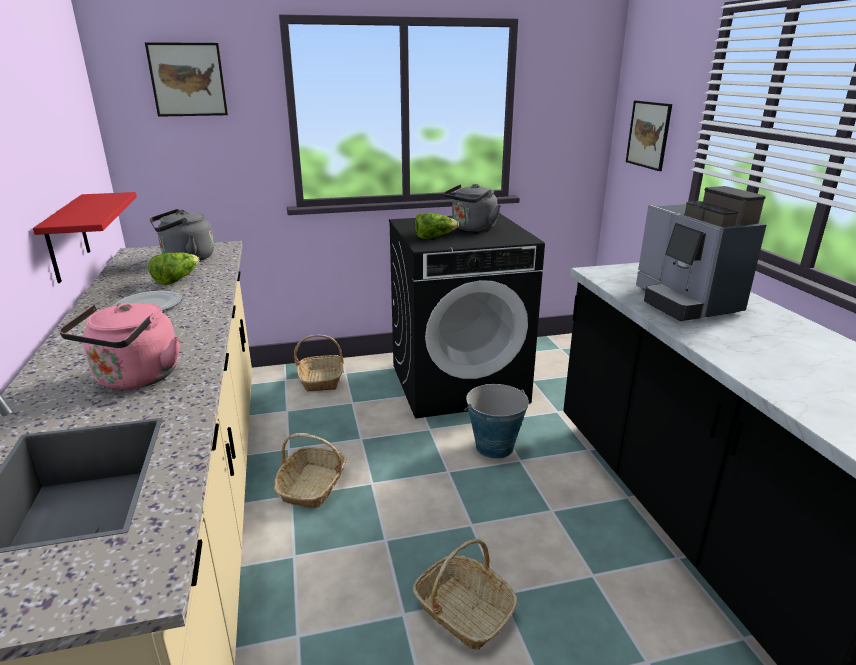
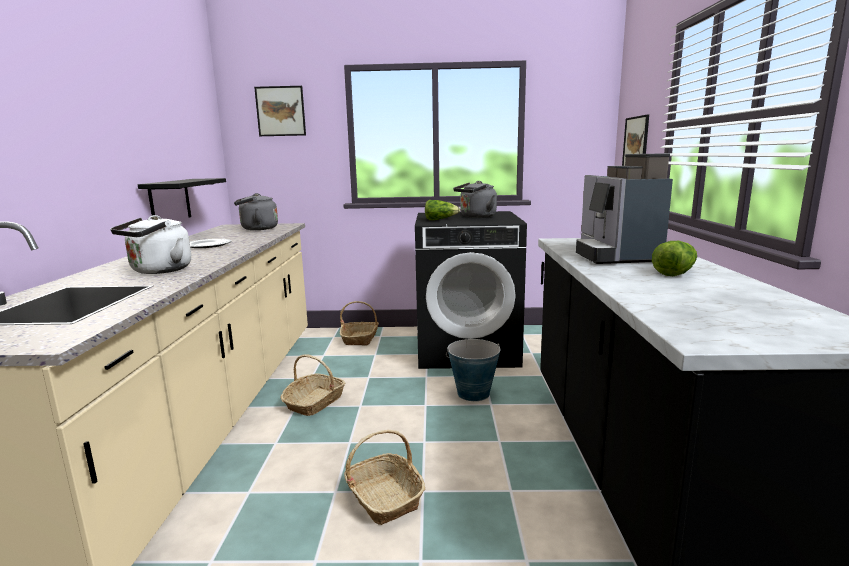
camera: 15 degrees right, 10 degrees down
red shelf [33,192,137,283] -> black shelf [138,178,226,218]
pink kettle [59,303,179,390] -> white kettle [110,215,191,274]
lettuce [148,252,199,285] -> lettuce moved to [652,241,697,276]

